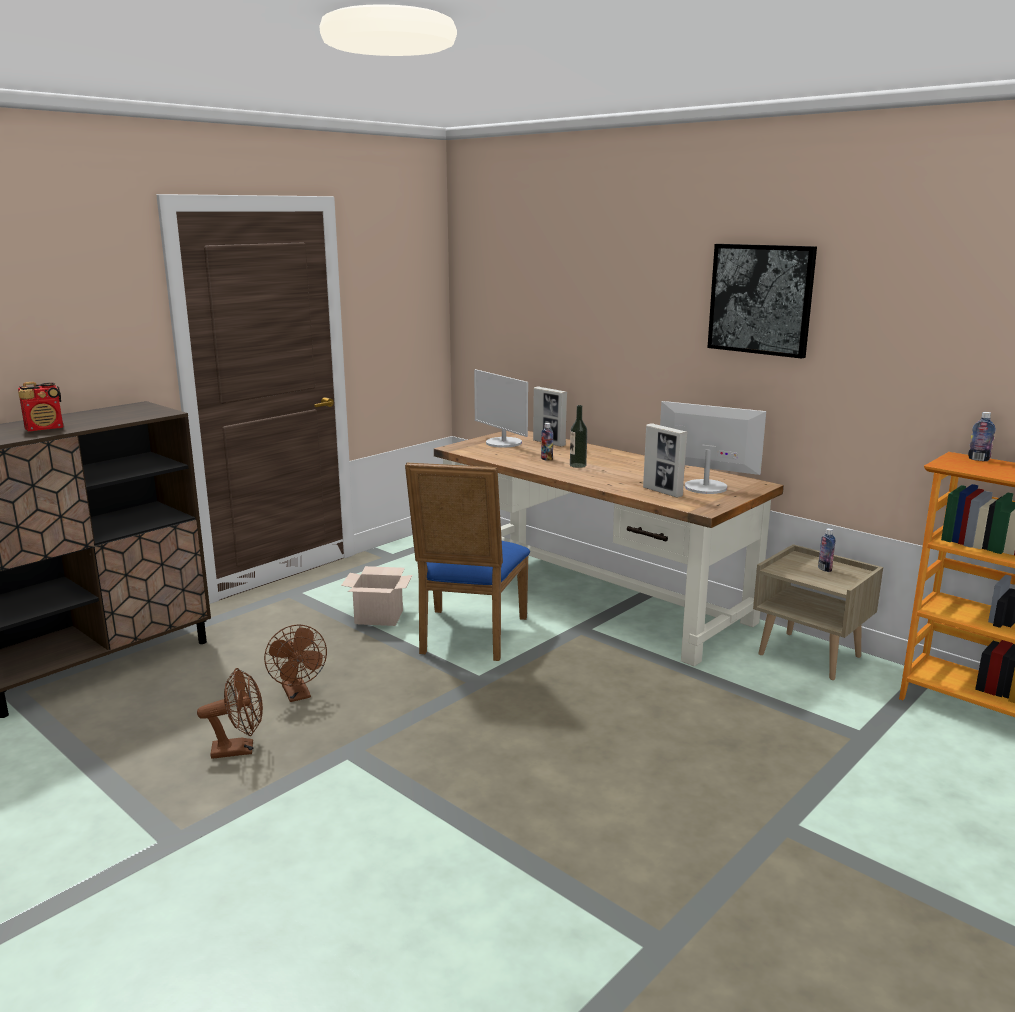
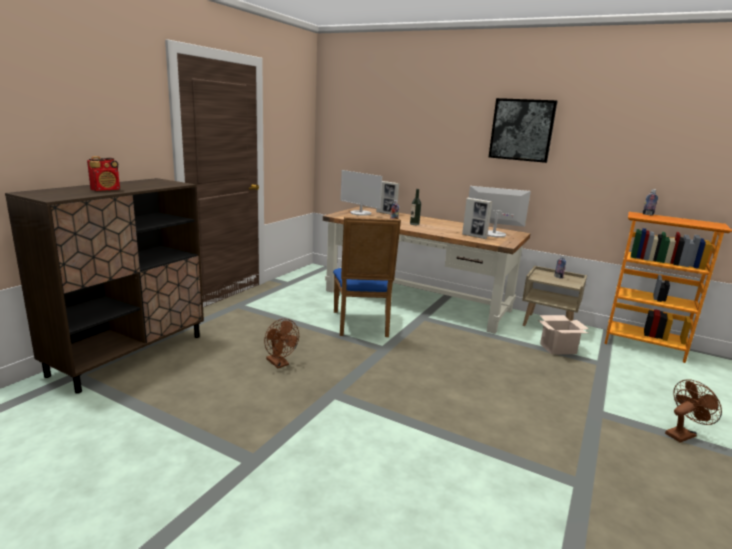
camera: 15 degrees left, 0 degrees up
brown fan [197,668,263,759] -> brown fan moved to [665,380,722,443]
cardboard box [341,566,413,626] -> cardboard box moved to [538,315,589,355]

